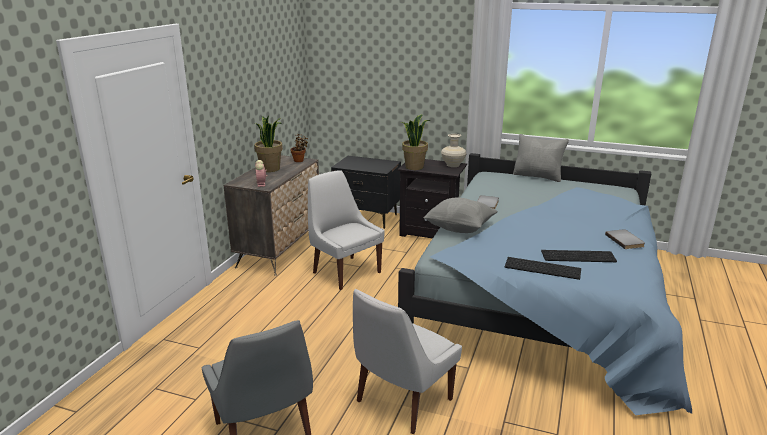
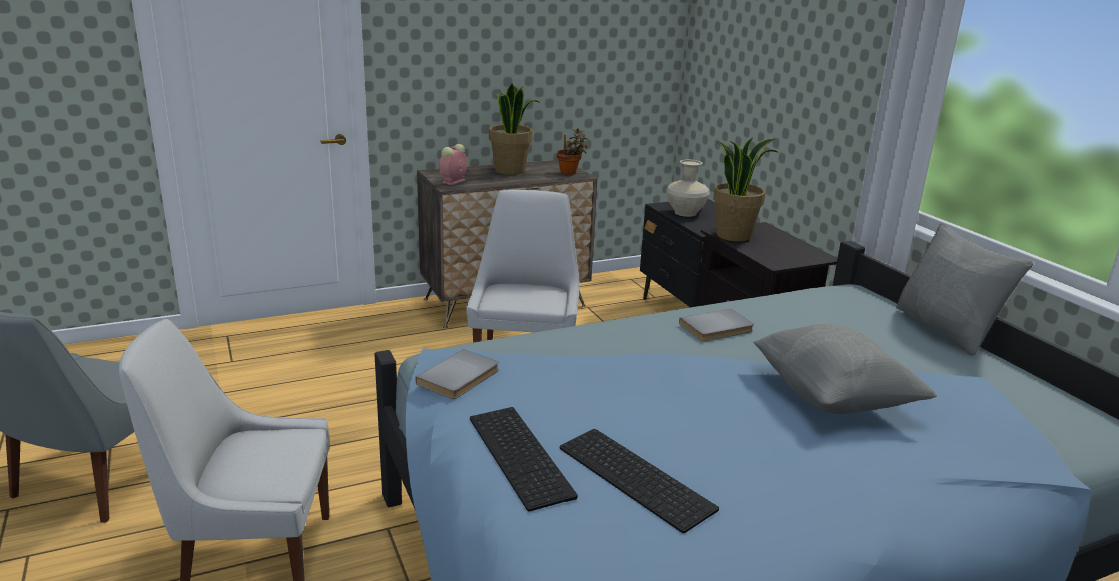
camera: 45 degrees right, 0 degrees up
grey pillow [423,197,498,233] -> grey pillow moved to [753,324,937,414]
beige vase [441,134,467,167] -> beige vase moved to [666,159,710,217]
grey book [605,229,645,249] -> grey book moved to [415,349,499,399]

